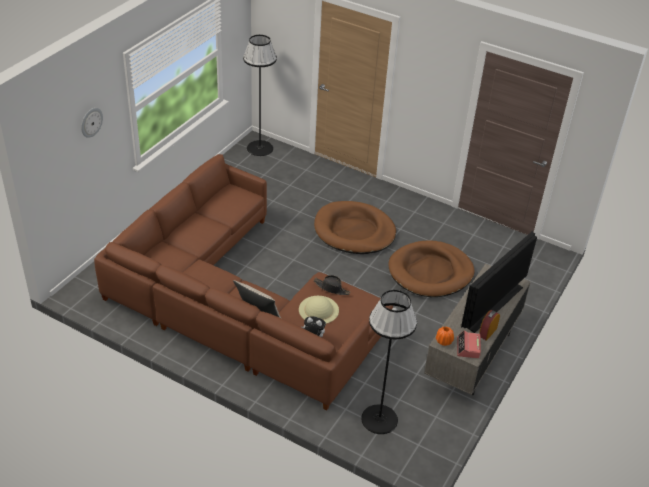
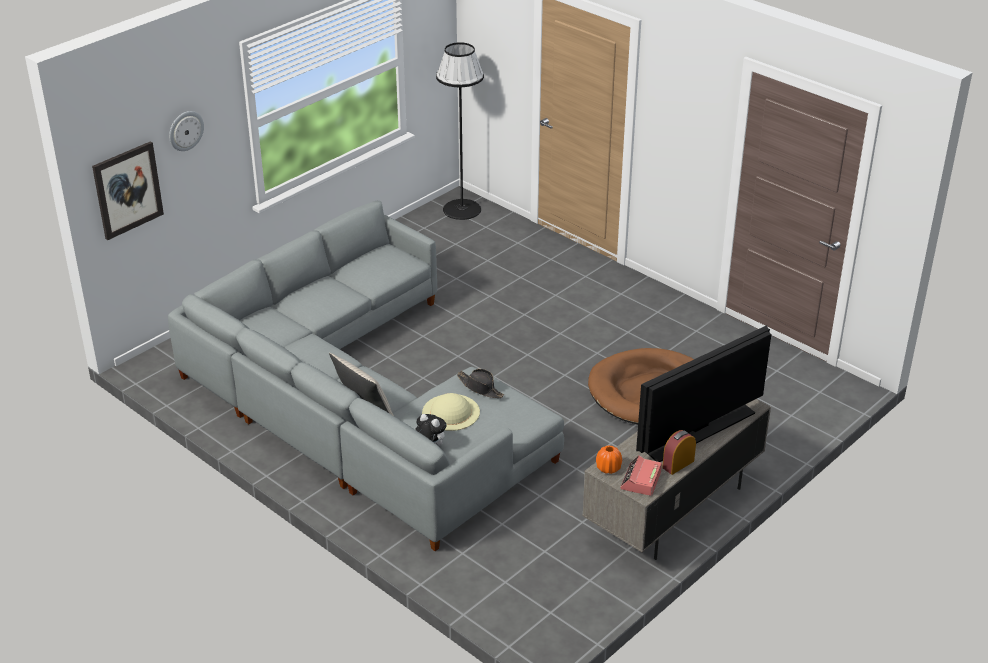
camera: 15 degrees right, 5 degrees down
brown sofa [94,154,393,411] -> grey sofa [168,201,564,551]
brown dog bed [314,201,396,254] -> none
black floor lamp [361,290,417,434] -> none
none -> picture [92,141,164,240]

